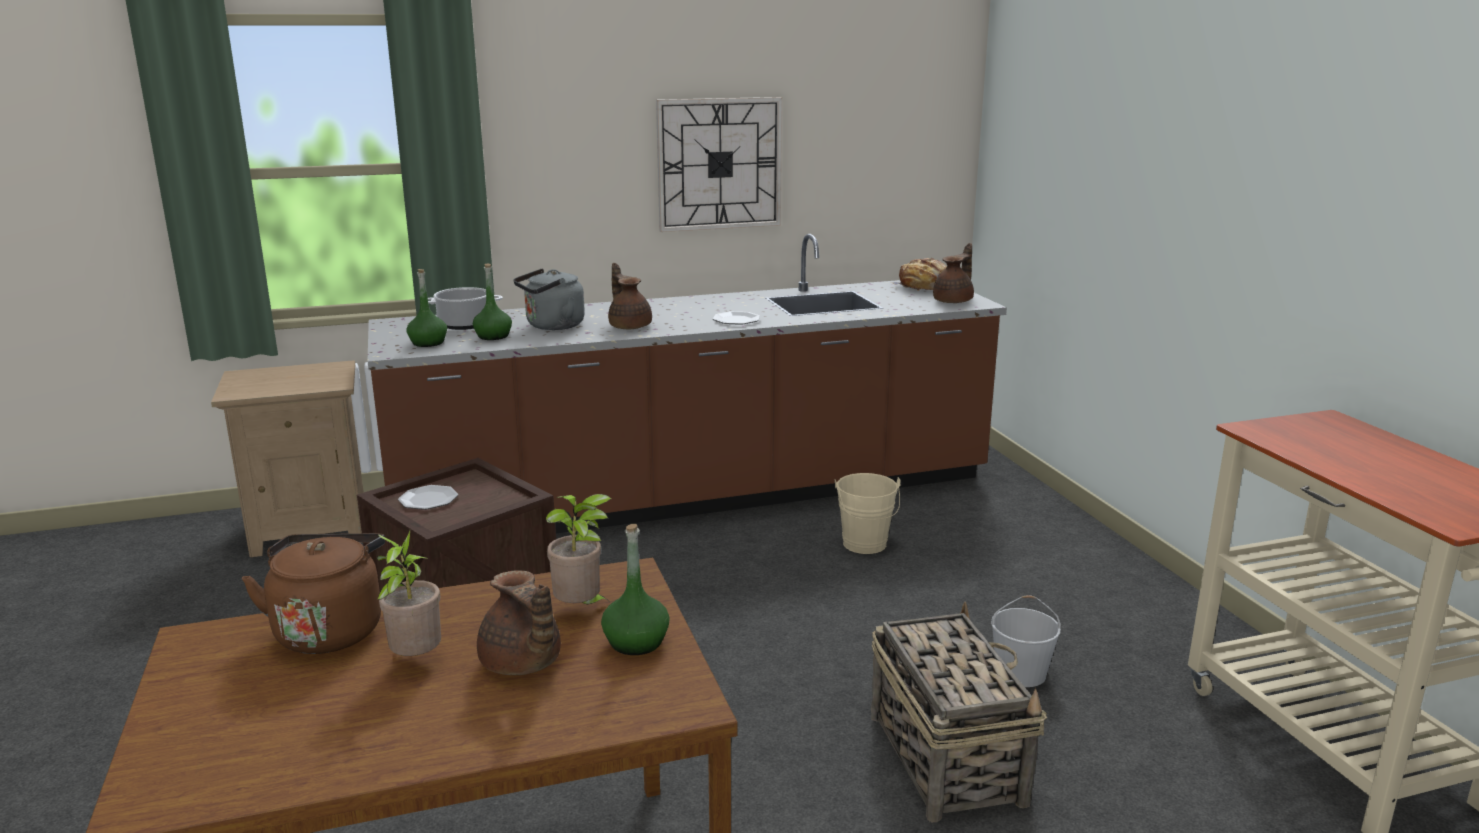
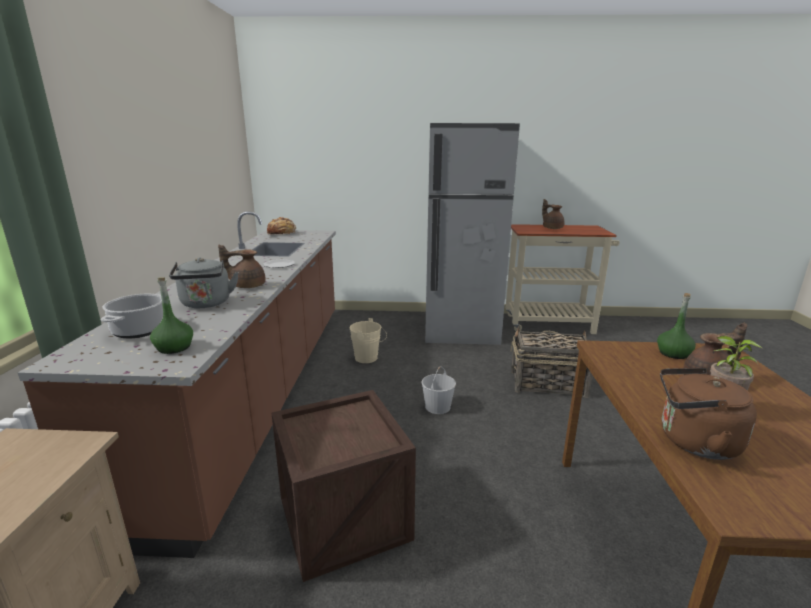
camera: 70 degrees left, 0 degrees up
plate [398,485,458,510] -> none
green bottle [473,263,512,340] -> none
potted plant [546,494,611,604] -> none
wall clock [656,97,782,232] -> none
brown teapot [933,243,974,303] -> brown teapot moved to [542,199,565,229]
white bucket [991,595,1061,687] -> white bucket moved to [421,366,456,414]
none -> grey fridge [425,123,520,345]

